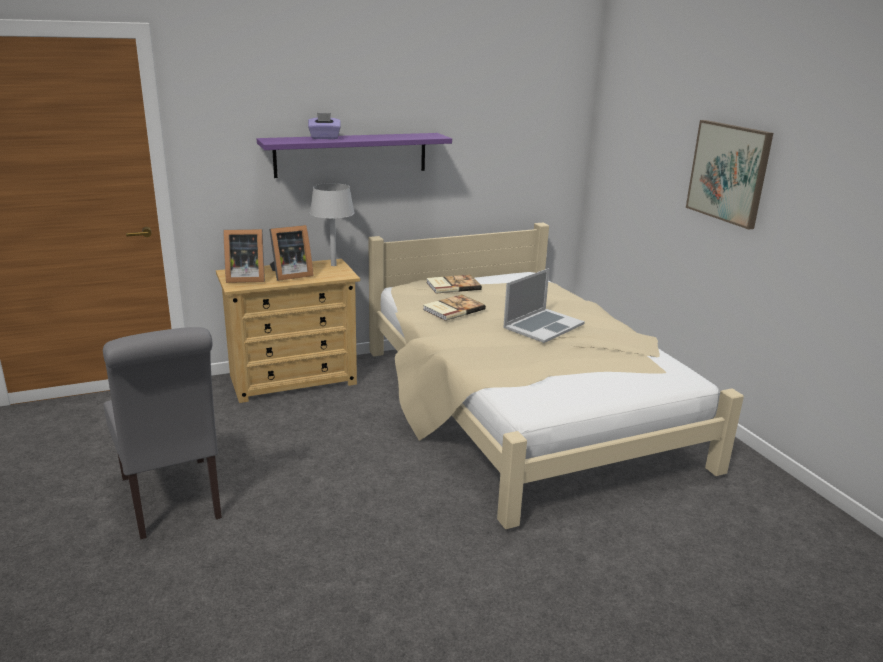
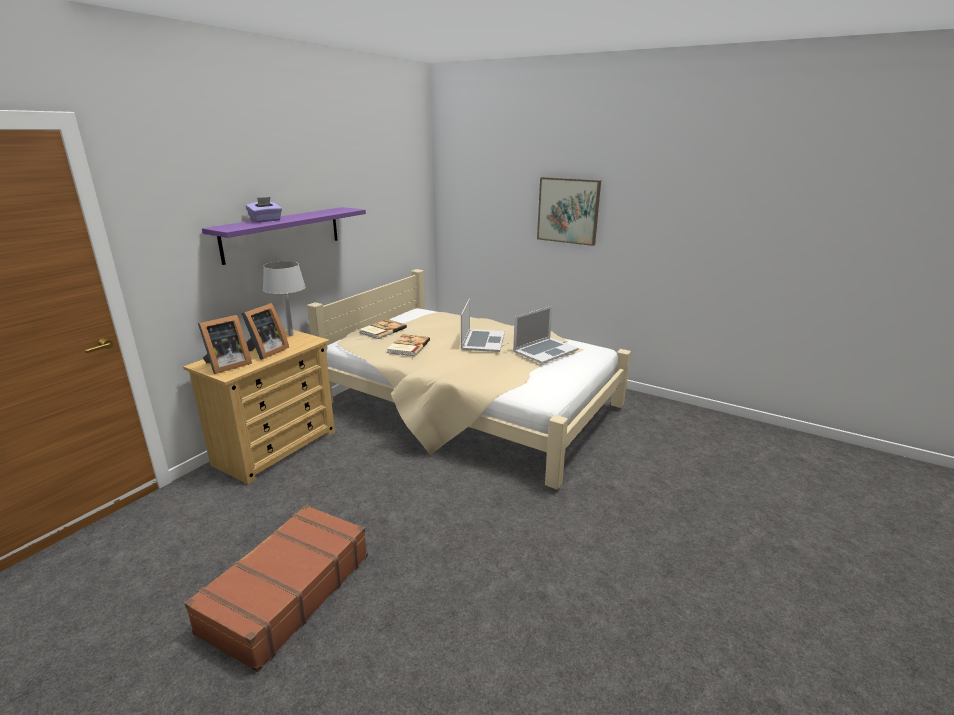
camera: 35 degrees left, 0 degrees up
grey chair [103,327,222,540] -> brown suitcase [185,505,368,672]
none -> laptop [513,306,579,364]

